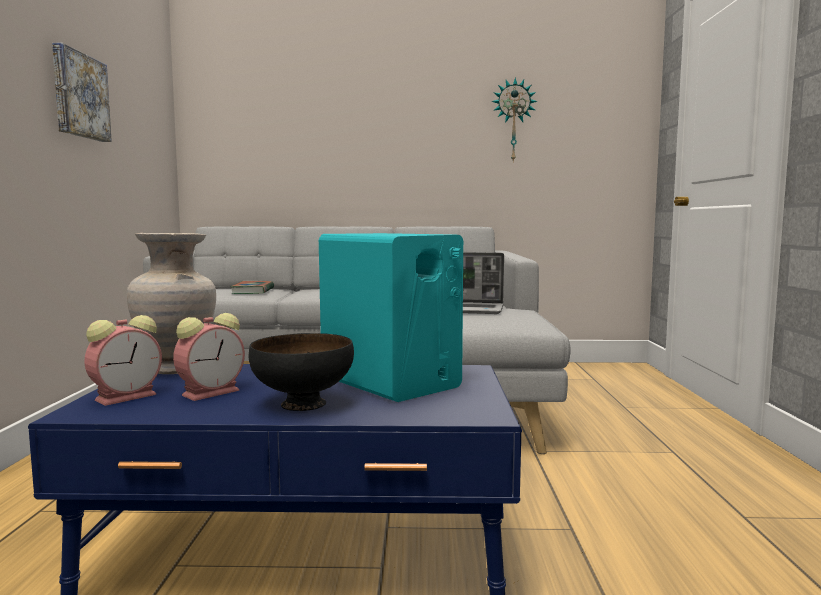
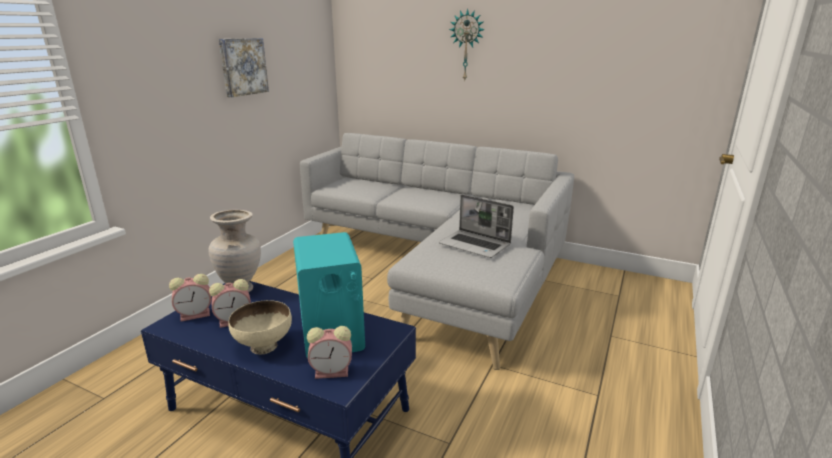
camera: 25 degrees right, 15 degrees up
book [230,281,274,294] -> none
black bowl [249,333,354,411] -> beige bowl [229,300,292,354]
wall clock [492,77,538,163] -> wall clock moved to [449,8,485,80]
none -> alarm clock [307,326,352,379]

